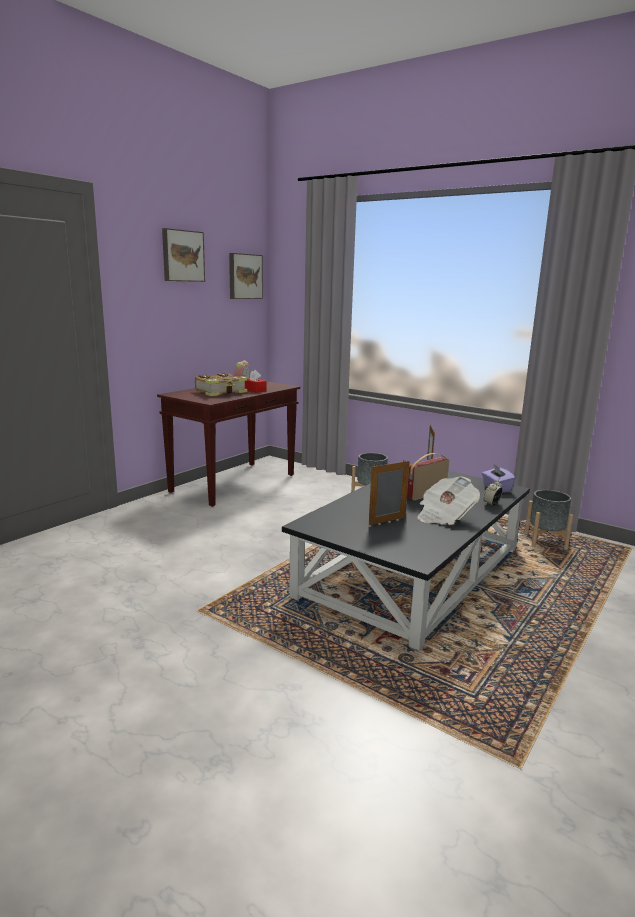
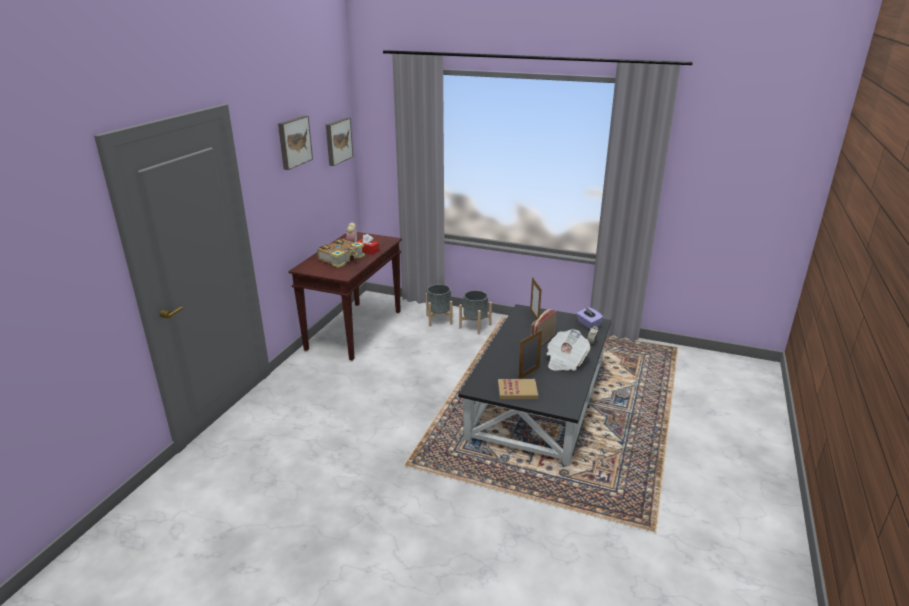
camera: 15 degrees left, 10 degrees up
grey planter [524,490,574,549] -> grey planter moved to [426,284,453,326]
none -> book [498,379,538,399]

